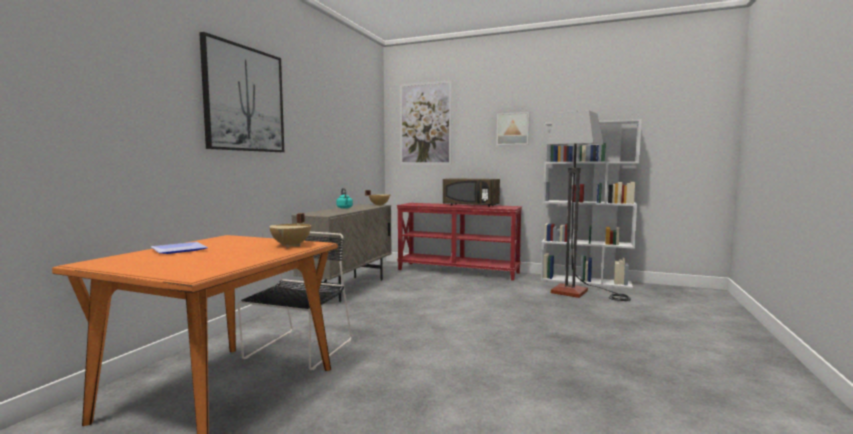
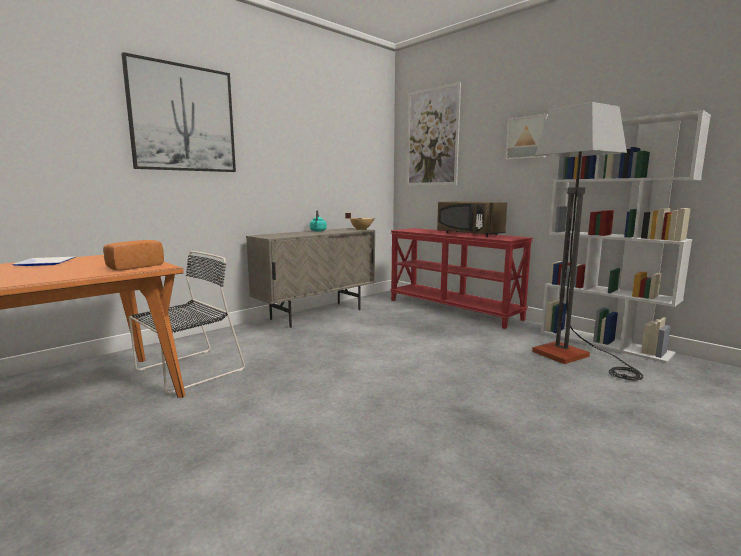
camera: 25 degrees right, 5 degrees up
beige cooking pot [269,213,311,248] -> bread [103,240,164,271]

